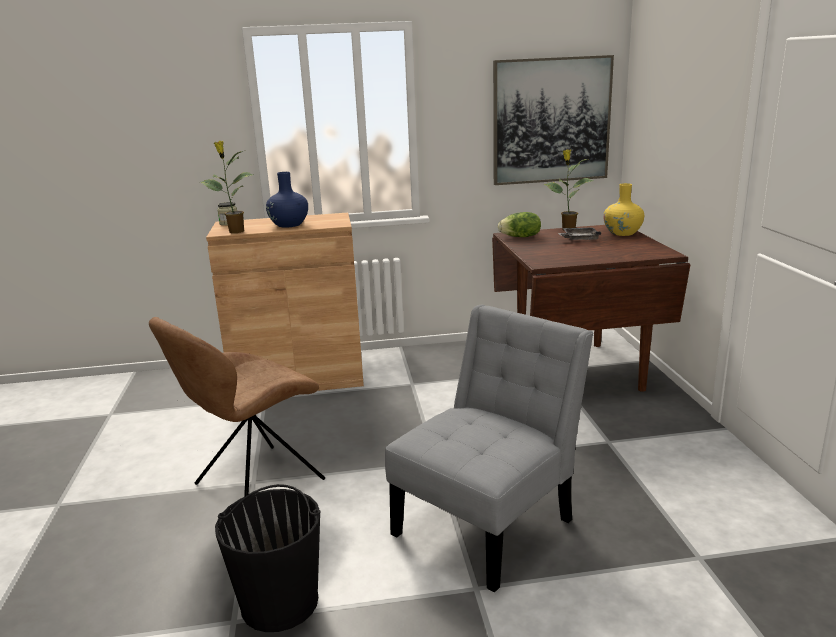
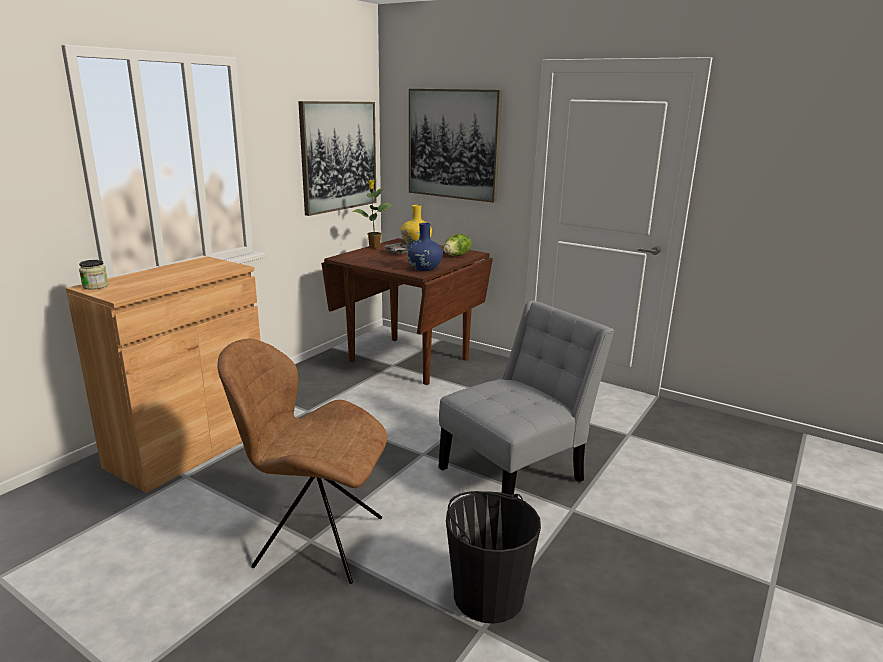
camera: 50 degrees left, 0 degrees up
brown chair [149,317,325,497] -> brown chair turned 105 degrees clockwise [217,339,387,584]
potted plant [200,141,254,233] -> none
blue vase [266,172,308,228] -> blue vase moved to [406,223,443,271]
grey chair [385,305,594,593] -> grey chair turned 60 degrees clockwise [438,301,614,495]
lettuce [498,212,541,237] -> lettuce moved to [443,234,471,256]
none -> picture [409,89,502,203]

